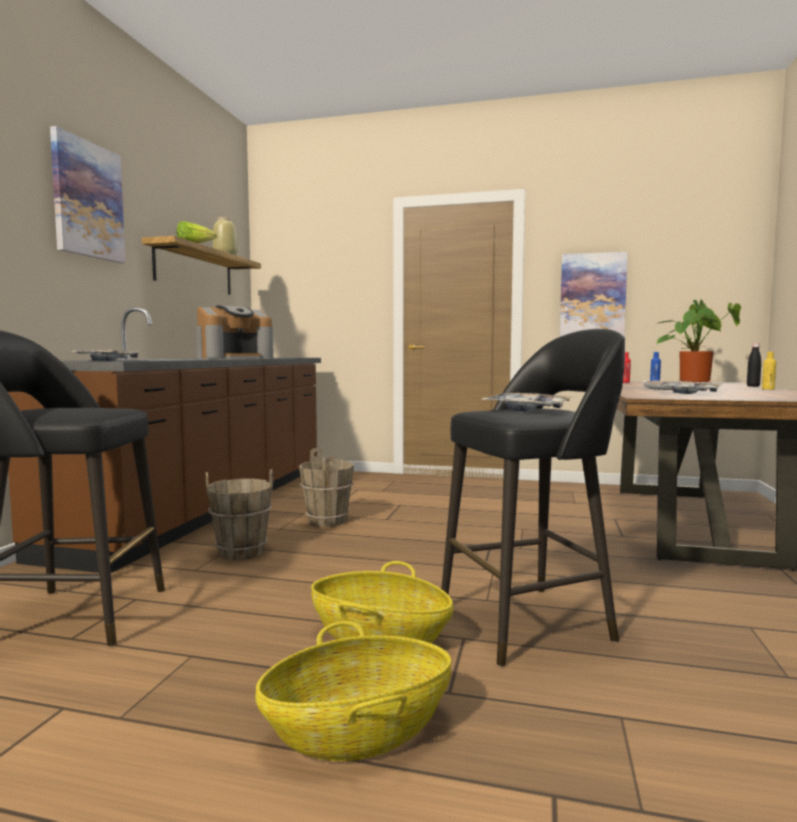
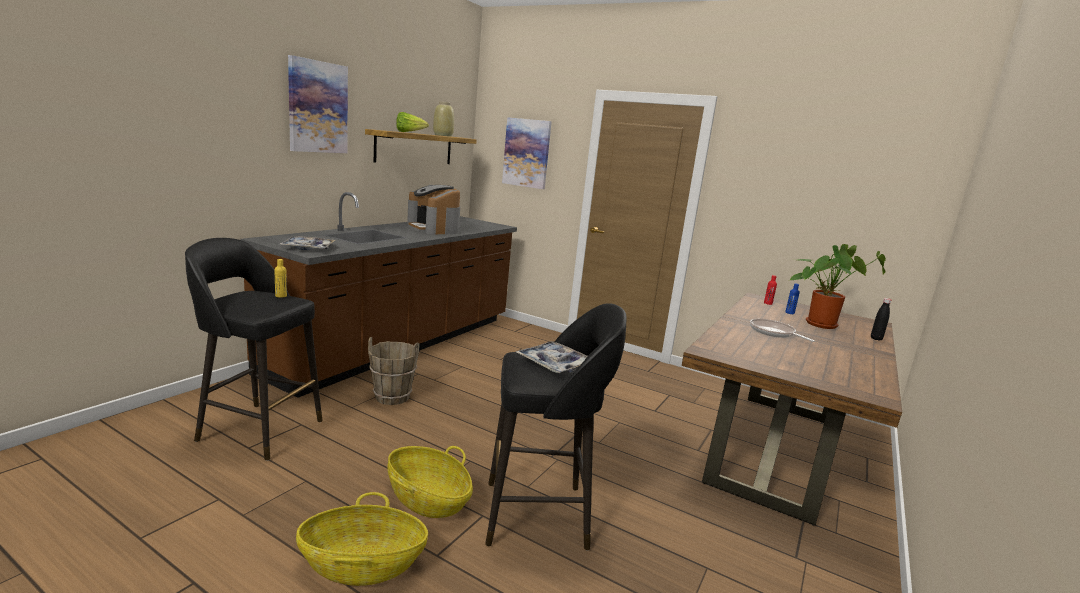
camera: 15 degrees right, 10 degrees up
coffee machine [196,305,274,359] -> coffee machine turned 75 degrees clockwise [407,185,460,235]
brown bucket [299,448,354,527] -> none
picture [560,252,628,337] -> picture moved to [502,117,552,189]
tray [656,382,721,394] -> none
yellow bottle [762,352,776,390] -> yellow bottle moved to [275,259,287,298]

